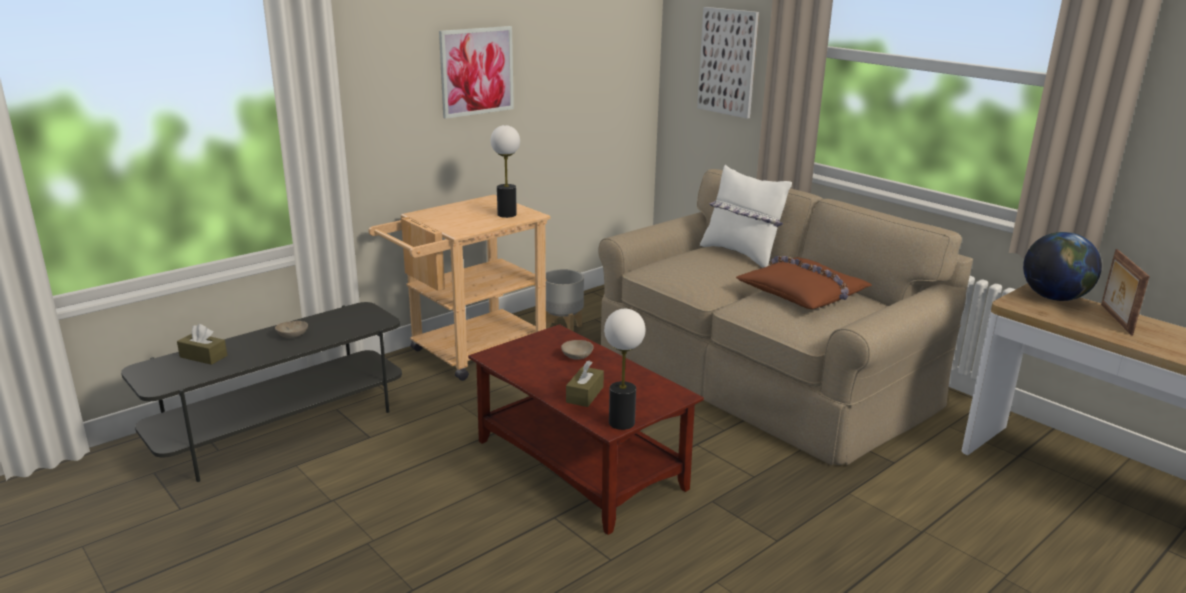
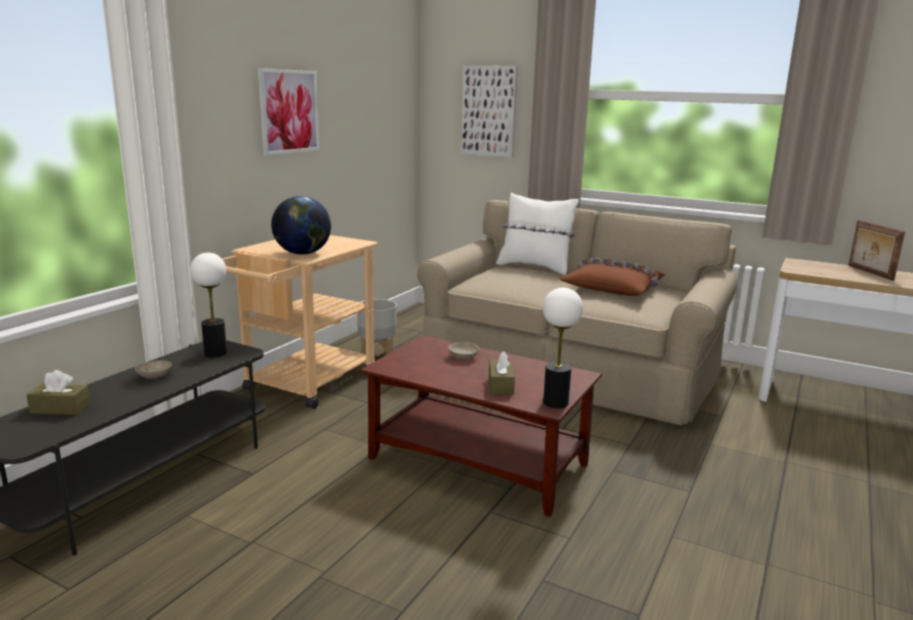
camera: 20 degrees left, 5 degrees down
table lamp [491,125,520,218] -> table lamp moved to [190,253,227,357]
globe [1023,232,1102,301] -> globe moved to [271,196,331,255]

